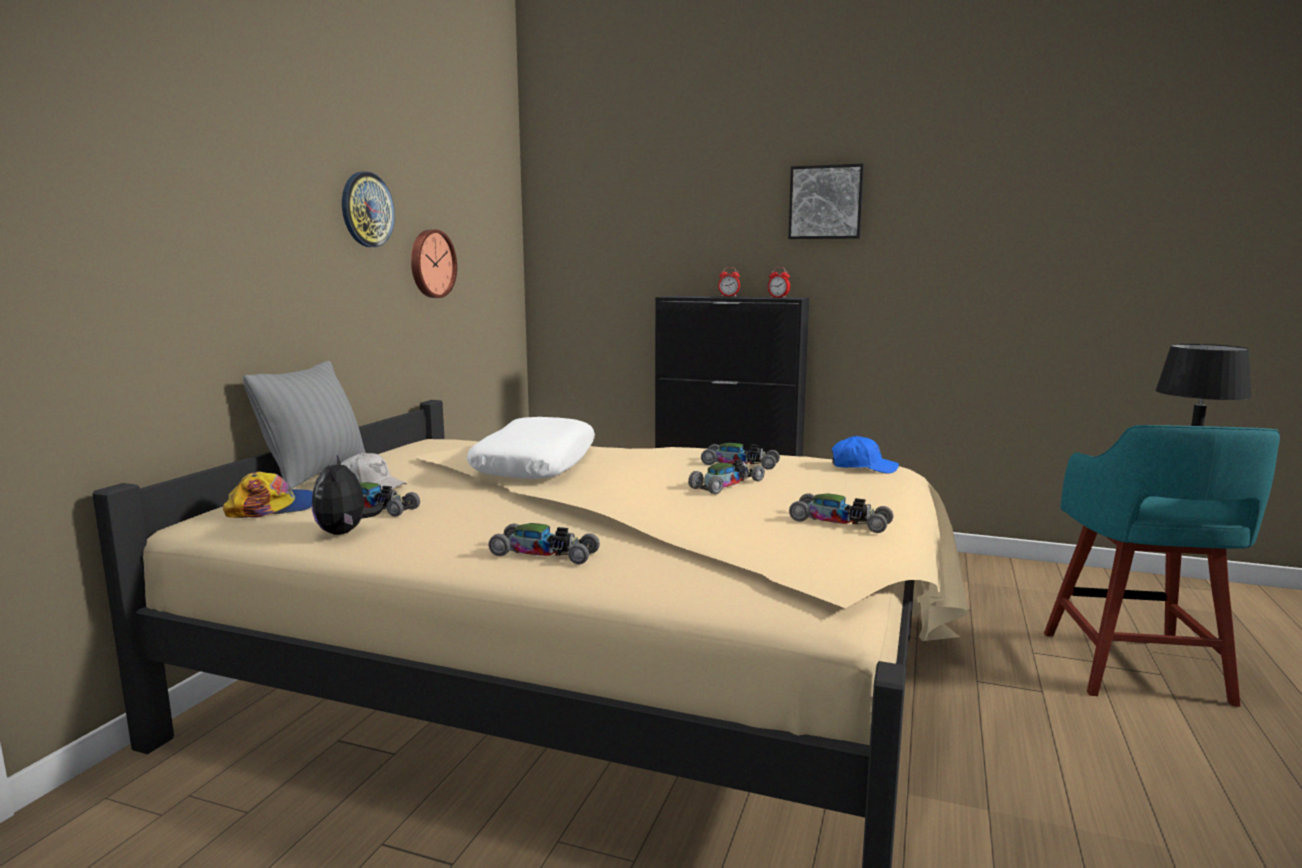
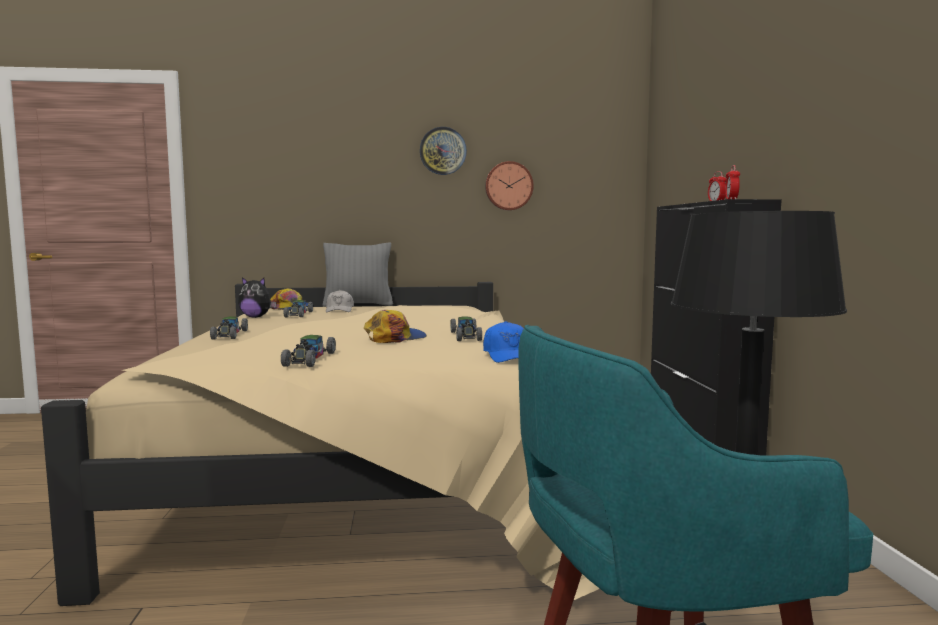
camera: 65 degrees right, 5 degrees down
plush toy [312,456,384,535] -> plush toy turned 135 degrees counterclockwise [238,277,276,318]
white pillow [467,417,595,479] -> none
toy car [688,459,765,494] -> cap [364,310,427,343]
picture [788,164,864,239] -> none

